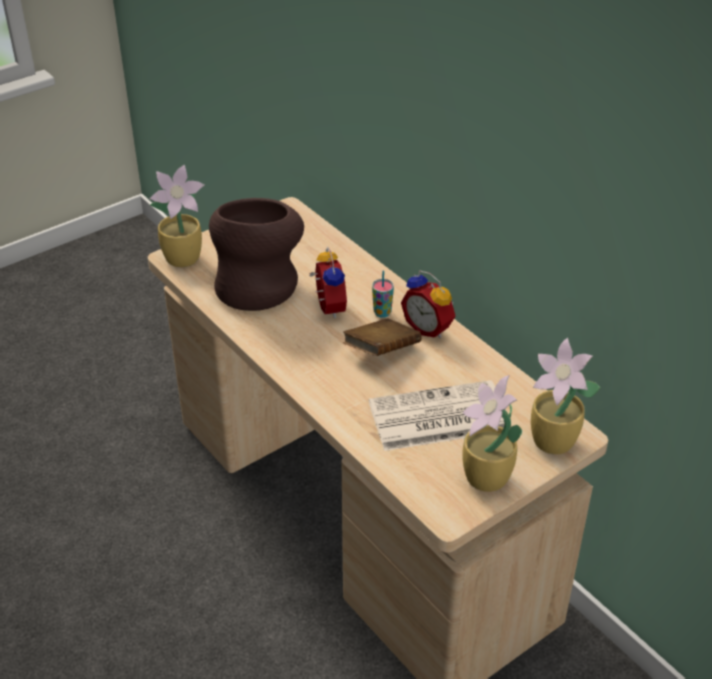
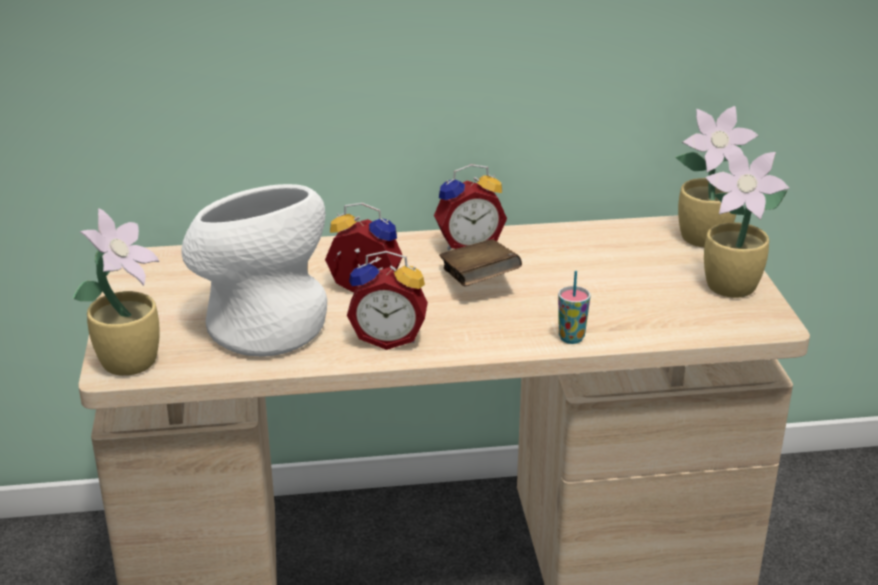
camera: 60 degrees left, 10 degrees down
brown vase [209,198,304,311] -> white vase [181,184,327,357]
newspaper [369,380,506,451] -> none
cup [372,270,394,318] -> cup moved to [558,271,590,344]
none -> alarm clock [347,251,428,350]

